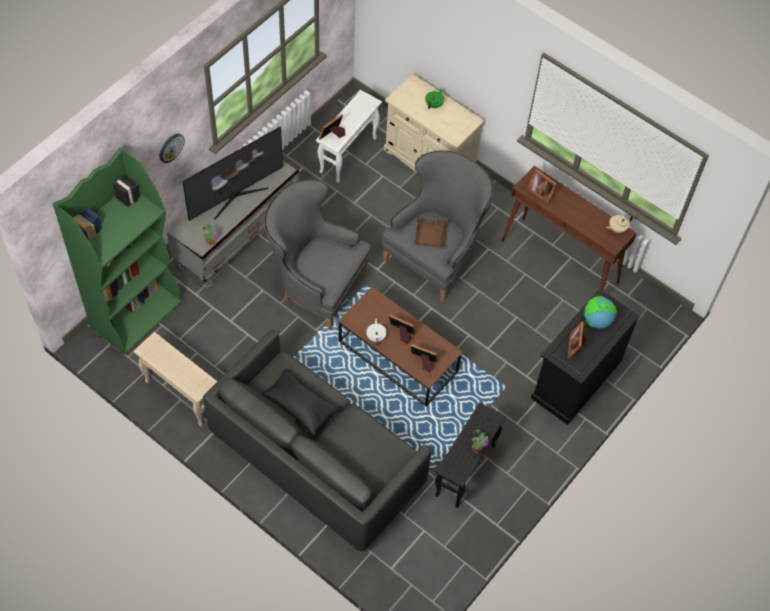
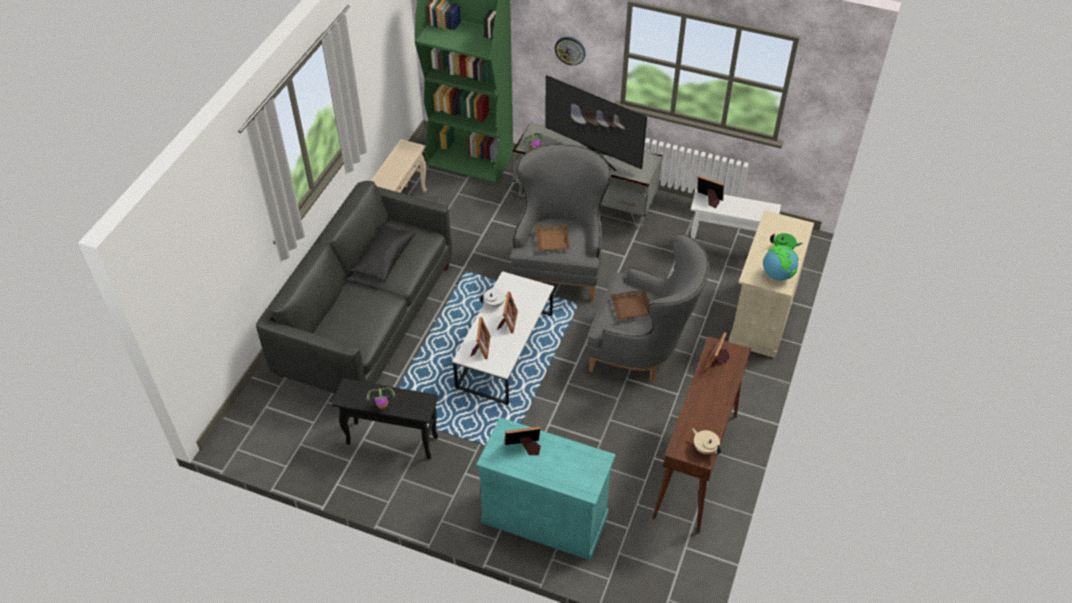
camera: 75 degrees right, 10 degrees down
brown coffee table [338,287,463,407] -> white coffee table [452,271,554,405]
black cabinet [531,289,640,425] -> turquoise cabinet [476,417,616,561]
globe [584,296,617,329] -> globe moved to [763,245,799,280]
none -> brown tray [535,224,570,251]

